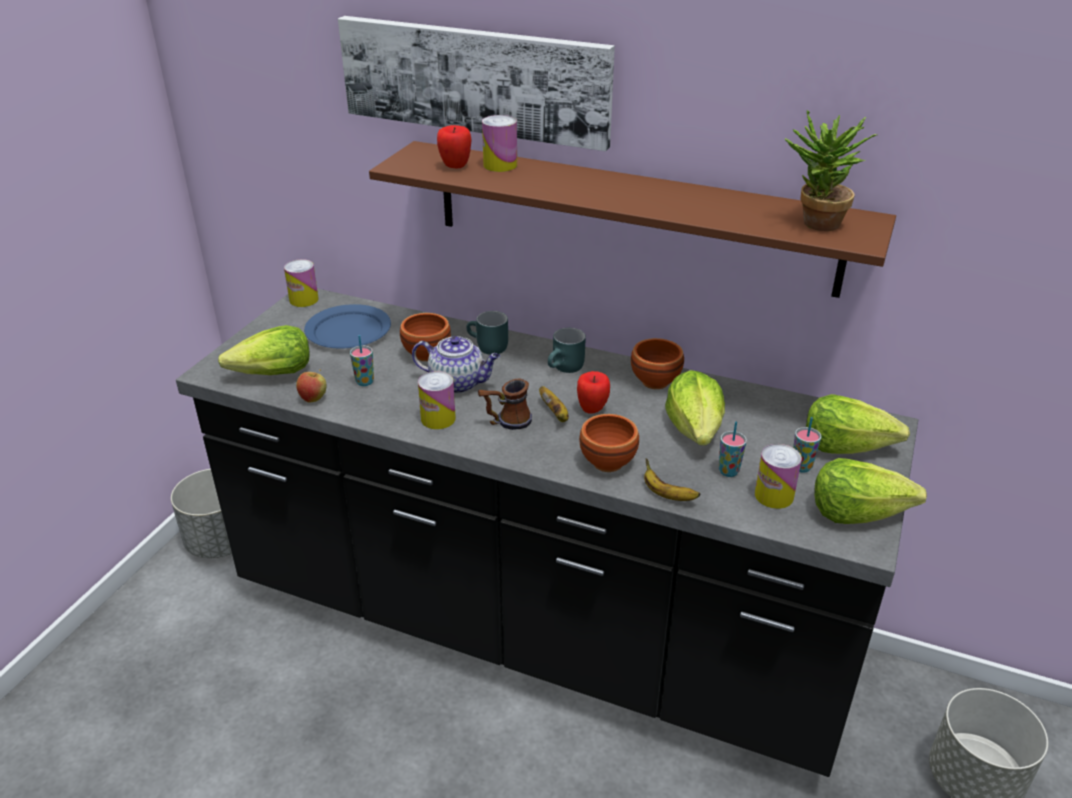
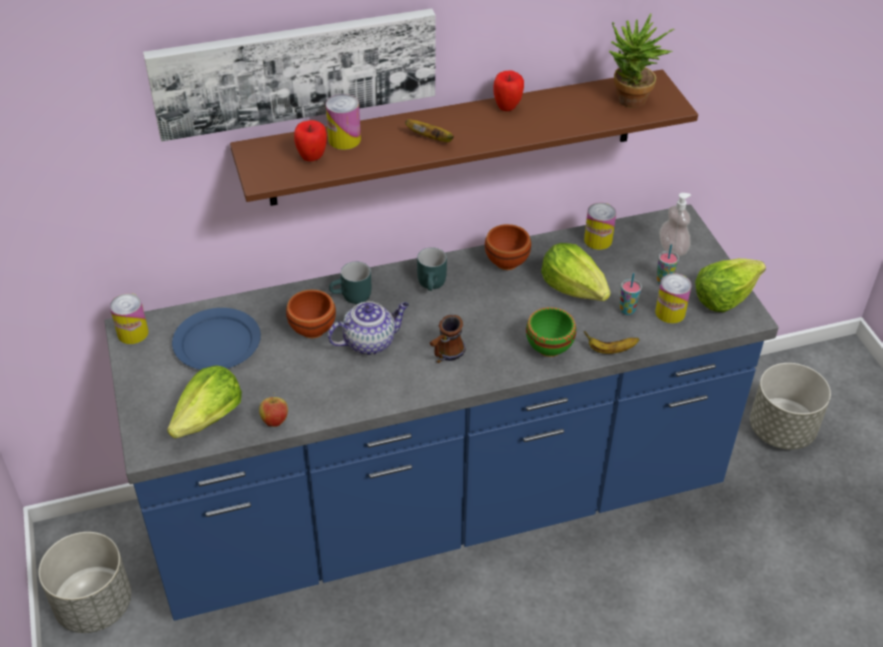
camera: 40 degrees left, 10 degrees up
black counter [176,289,918,777] -> blue counter [104,204,779,621]
cup [350,335,374,386] -> none
can [418,371,456,429] -> can moved to [584,203,616,250]
banana [539,386,569,422] -> banana moved to [405,119,454,142]
apple [577,371,610,413] -> apple moved to [493,70,524,111]
brown bowl [579,414,639,472] -> green bowl [526,307,576,357]
lettuce [806,394,910,454] -> soap dispenser [659,193,691,257]

